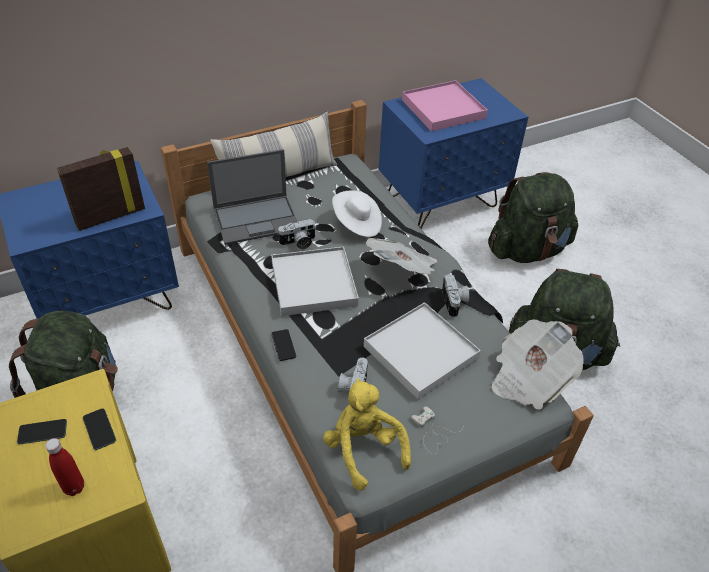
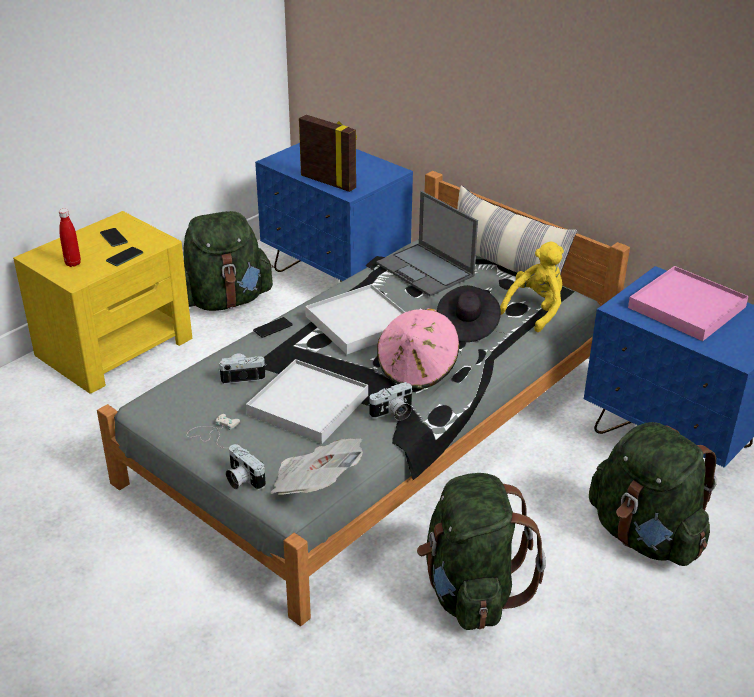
camera: 70 degrees right, 10 degrees down
camera [277,219,316,250] -> camera moved to [226,444,266,490]
yellow plush toy [323,378,411,490] -> yellow plush toy moved to [500,241,564,332]
white hat [332,190,382,237] -> black hat [437,285,501,342]
newspaper [366,238,437,275] -> pink hat [377,308,459,389]

